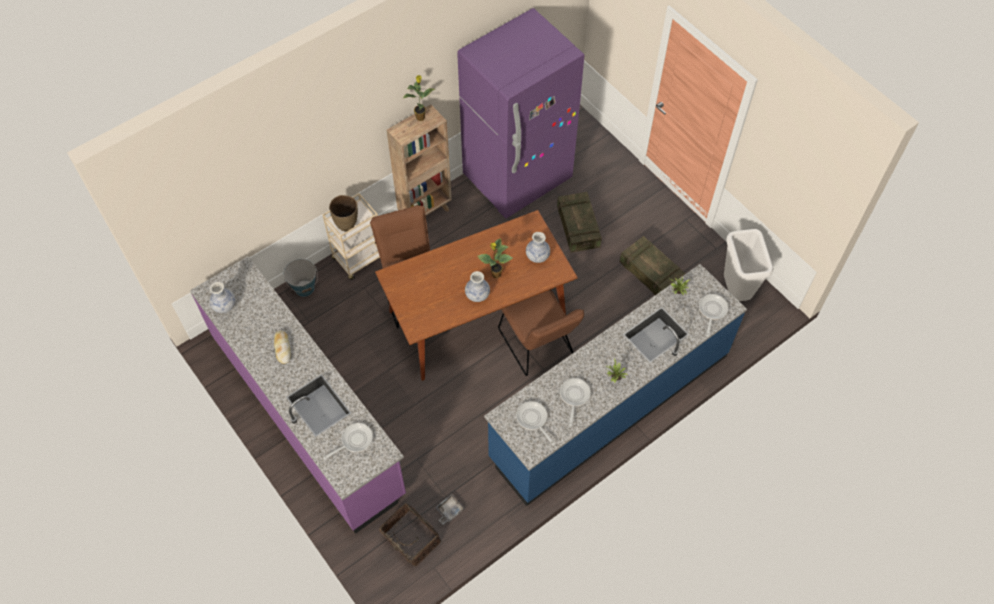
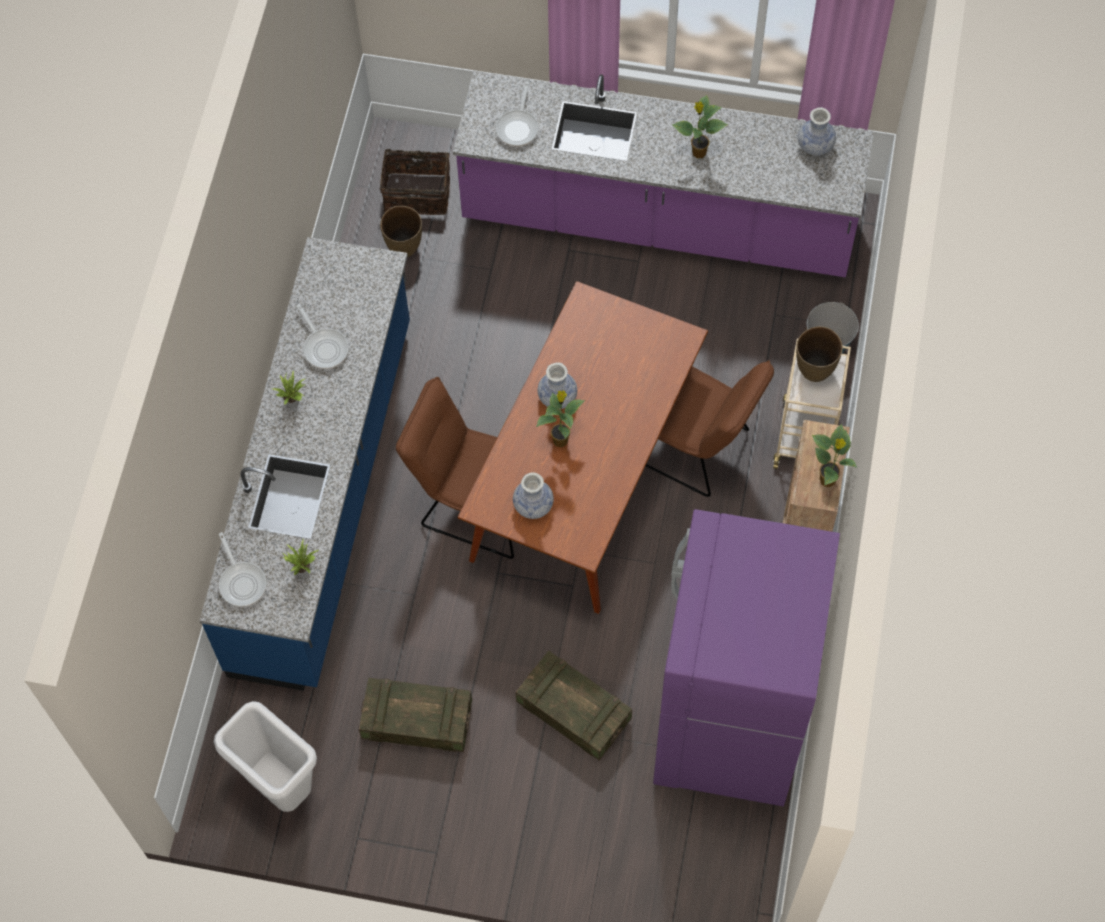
camera: 140 degrees right, 5 degrees up
bread [274,330,291,364] -> potted plant [672,95,728,158]
grey tray [435,494,465,525] -> brown vase [380,206,422,257]
frying pan [516,401,555,445] -> none

